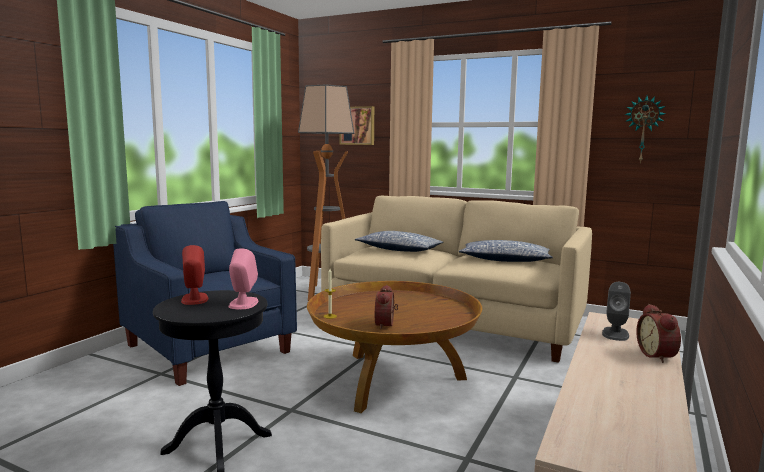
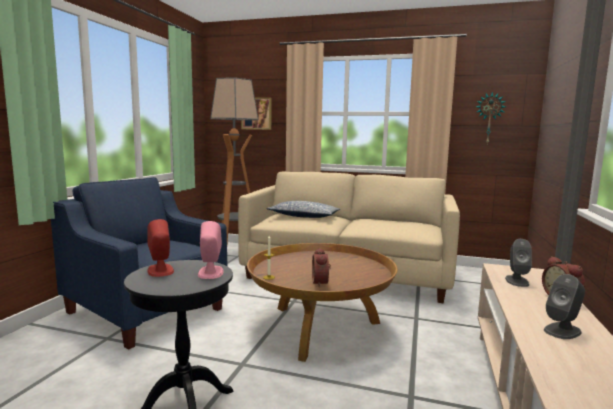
camera: 10 degrees left, 0 degrees up
pillow [459,240,553,262] -> none
none -> grey speaker [544,274,585,339]

